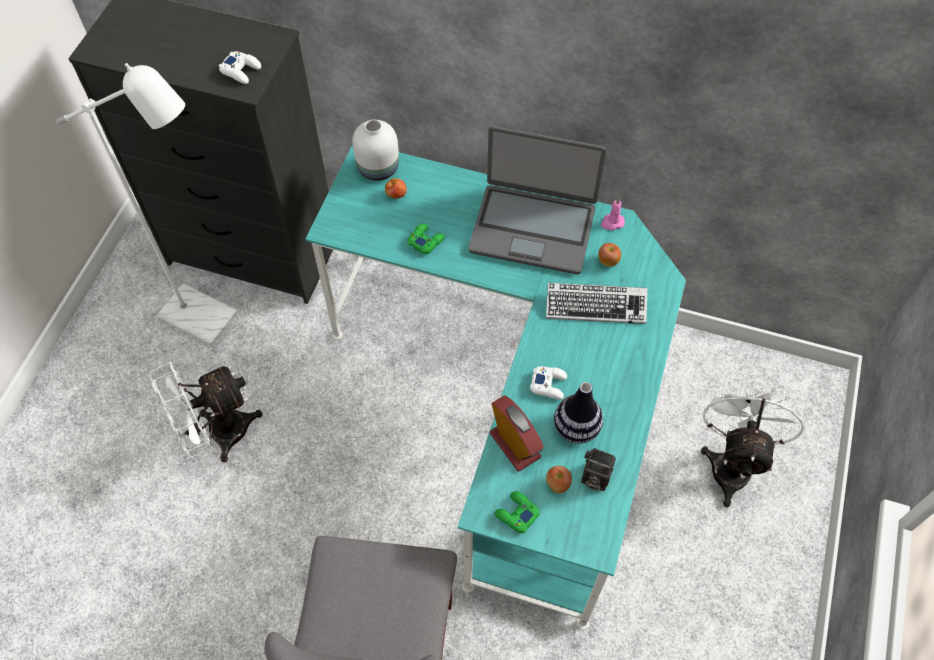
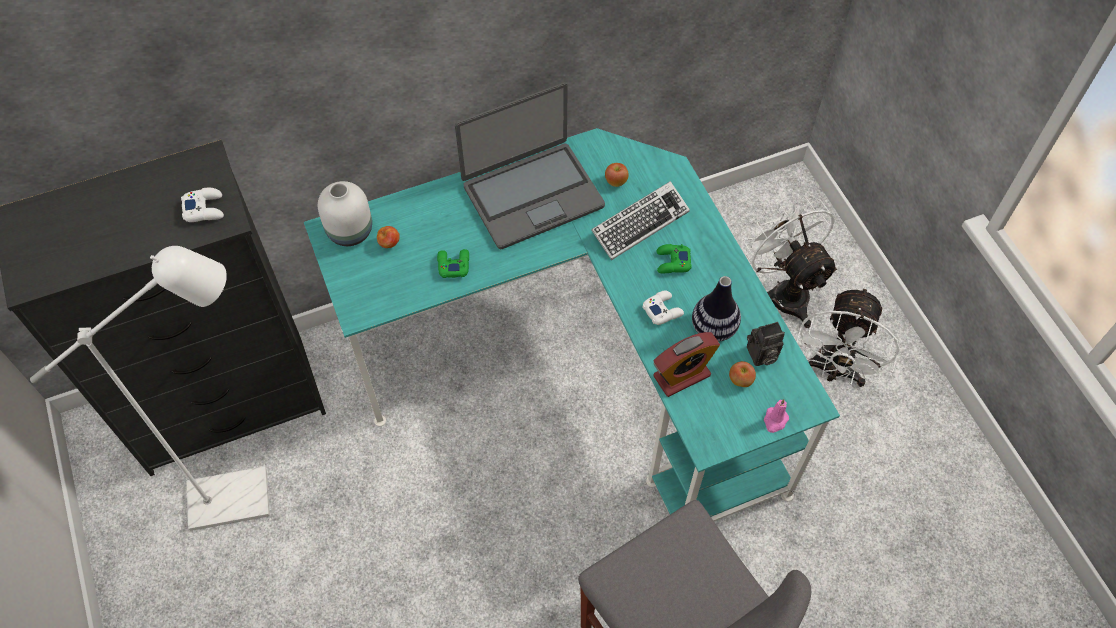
camera: 40 degrees left, 0 degrees up
white fan [149,361,263,463] -> white fan moved to [796,287,900,387]
alarm clock [490,395,544,471] -> alarm clock turned 135 degrees clockwise [653,332,720,397]
green game controller [495,491,540,533] -> green game controller moved to [657,244,691,273]
pink candle [601,198,625,230] -> pink candle moved to [764,399,789,433]

